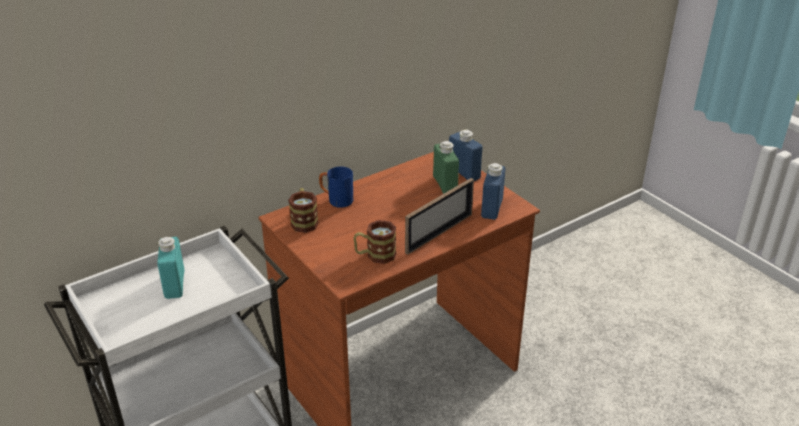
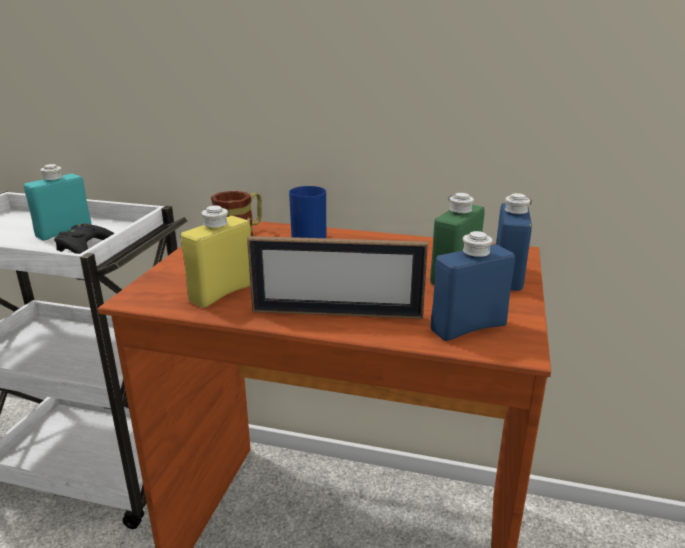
camera: 50 degrees right, 10 degrees down
mug [353,220,396,264] -> yellow bottle [181,205,251,308]
none -> black game controller [54,223,115,254]

